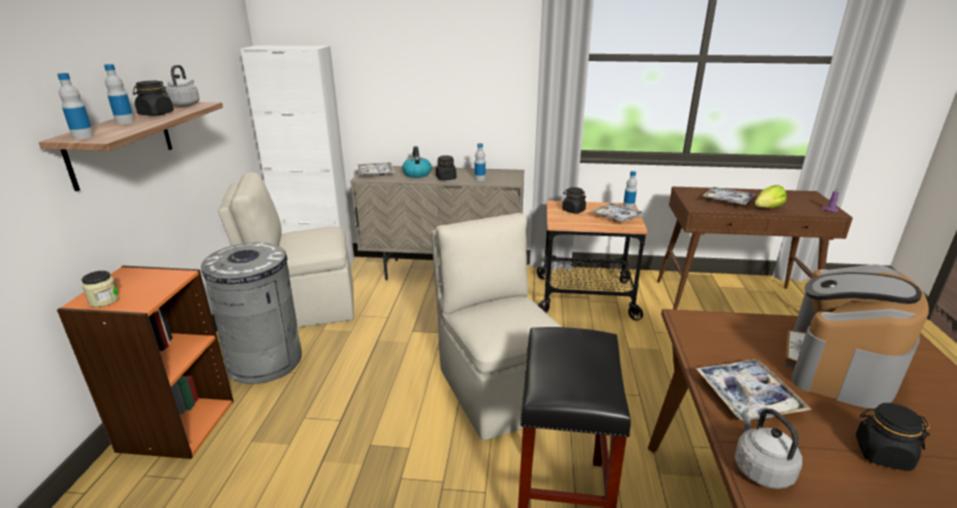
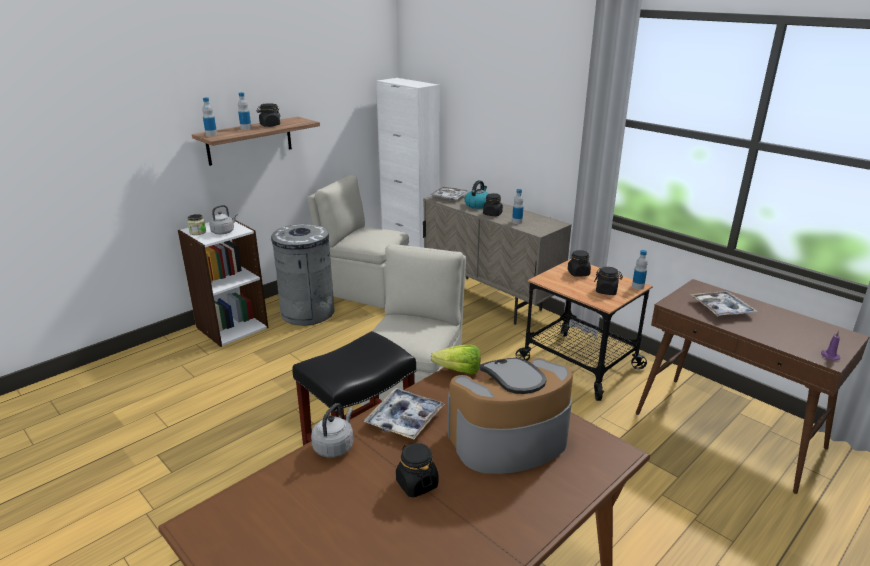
camera: 40 degrees right, 0 degrees up
orange bookcase [57,266,234,459] -> white bookcase [178,220,268,347]
grey kettle [163,65,200,107] -> grey kettle moved to [209,205,238,234]
tray [591,203,645,223] -> black jar [594,267,623,295]
lettuce [755,185,787,208] -> lettuce moved to [431,345,481,375]

